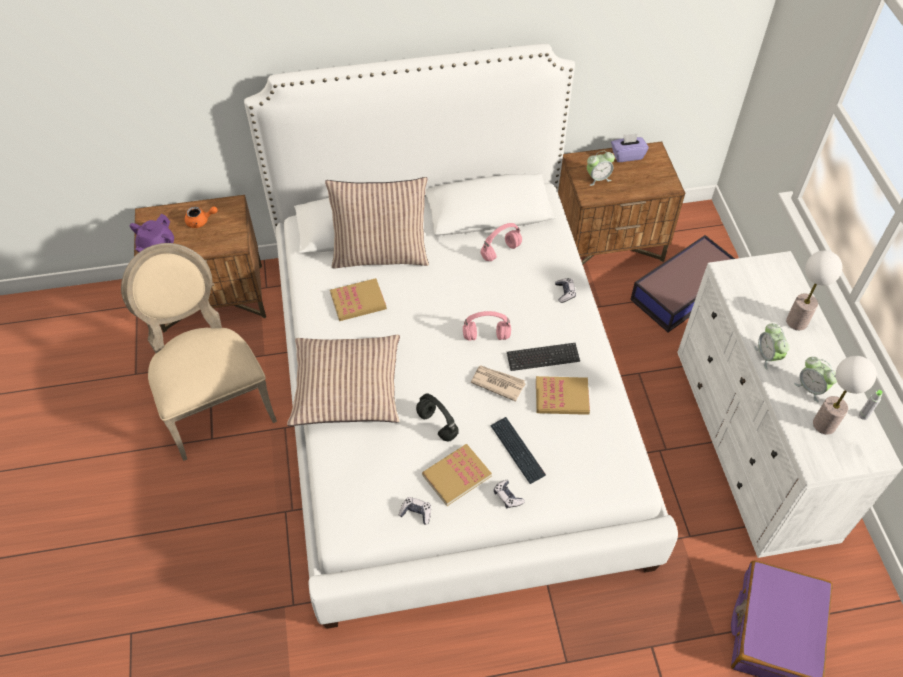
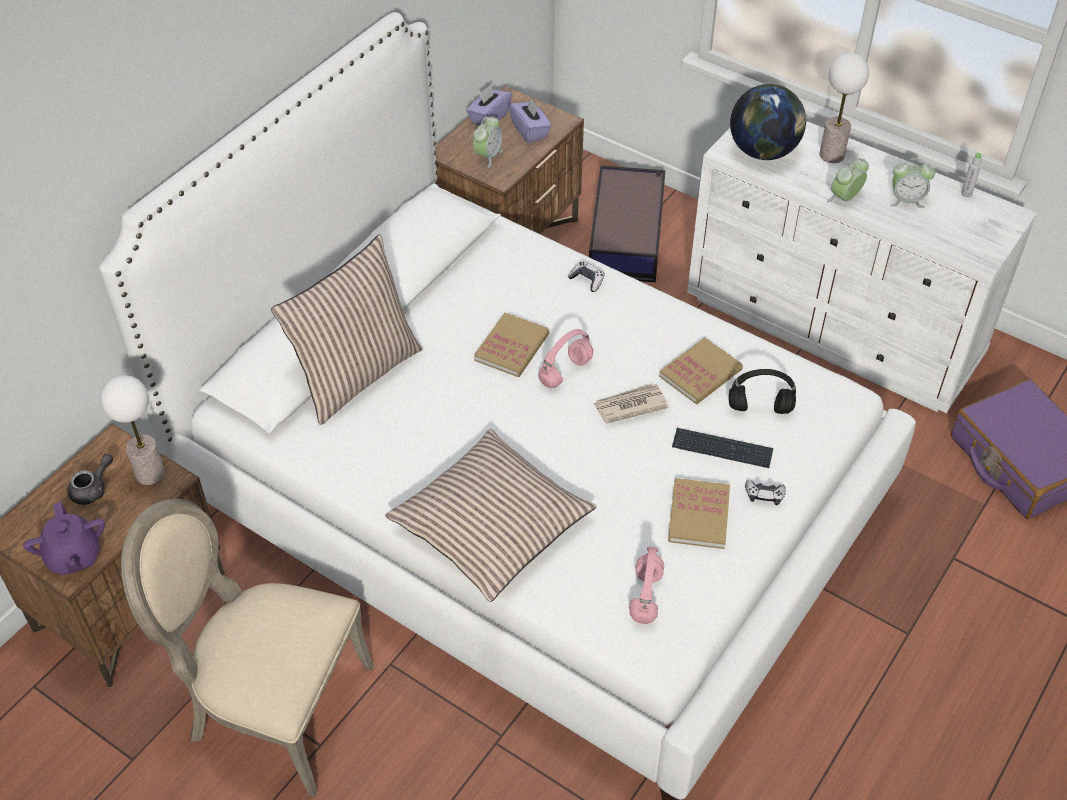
camera: 45 degrees left, 5 degrees down
orange teapot [185,206,218,228] -> grey teapot [68,454,113,505]
book [330,278,387,321] -> book moved to [474,313,549,377]
game controller [399,497,431,524] -> none
black headphones [416,394,459,441] -> black headphones moved to [729,369,796,414]
pink headphones [480,223,522,261] -> pink headphones moved to [629,546,664,624]
keyboard [507,343,580,371] -> none
alarm clock [754,323,790,370] -> alarm clock turned 105 degrees clockwise [827,158,869,203]
table lamp [813,356,877,434] -> table lamp moved to [100,375,165,485]
none -> purple tissue box [509,98,551,143]
none -> globe [730,84,806,160]

